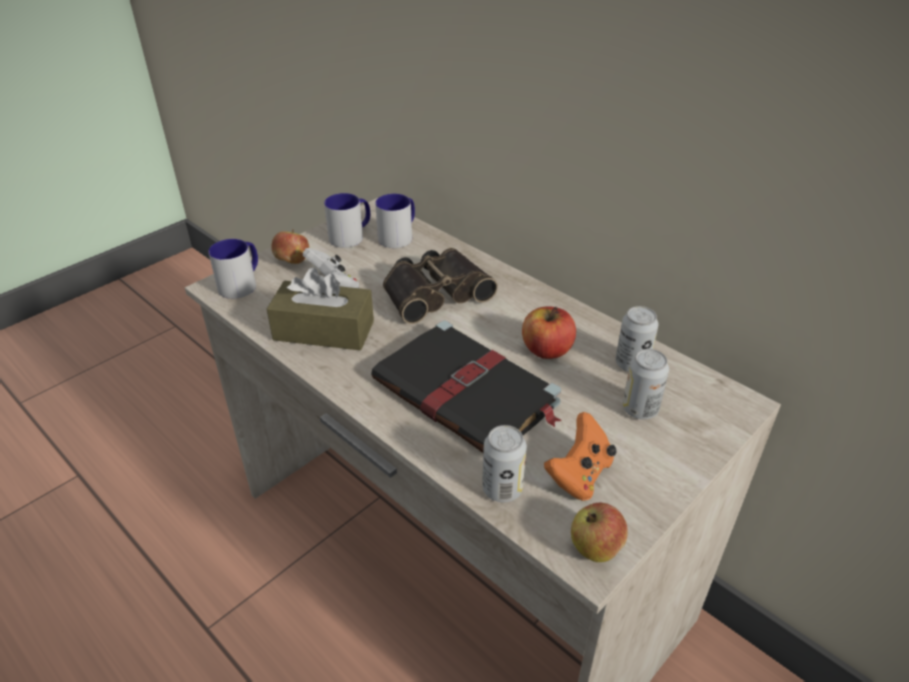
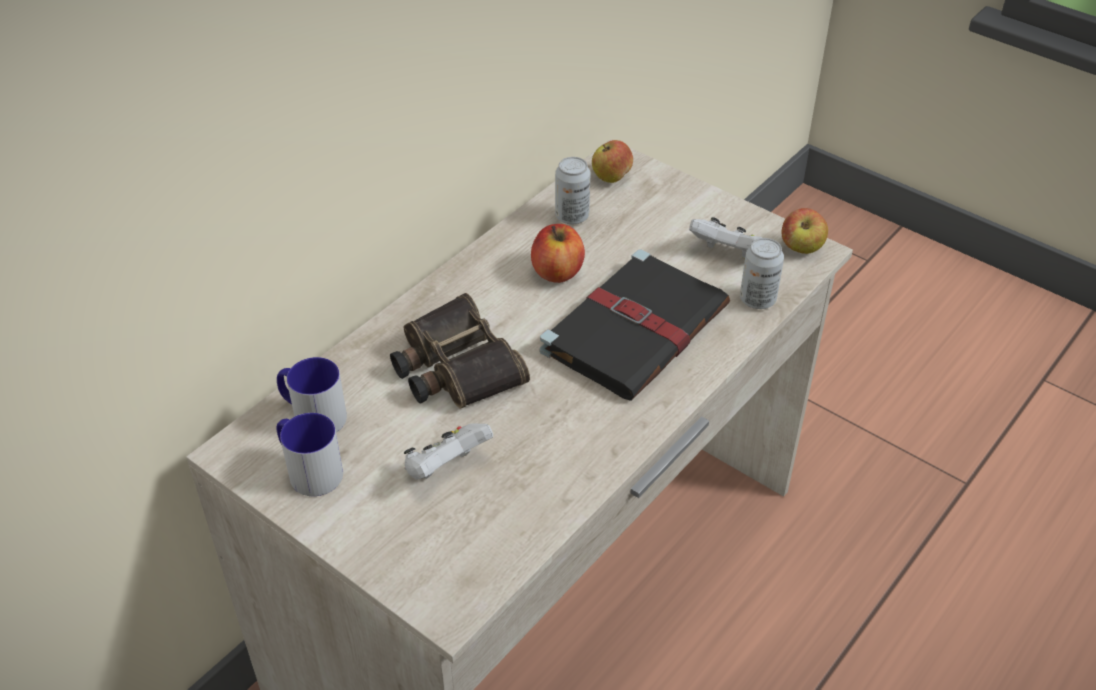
camera: 95 degrees left, 5 degrees up
mug [208,239,258,299] -> none
brown tissue box [267,267,374,351] -> none
apple [271,229,309,264] -> apple moved to [592,140,633,183]
orange game controller [544,412,617,501] -> white game controller [689,217,762,258]
can [622,349,669,419] -> none

